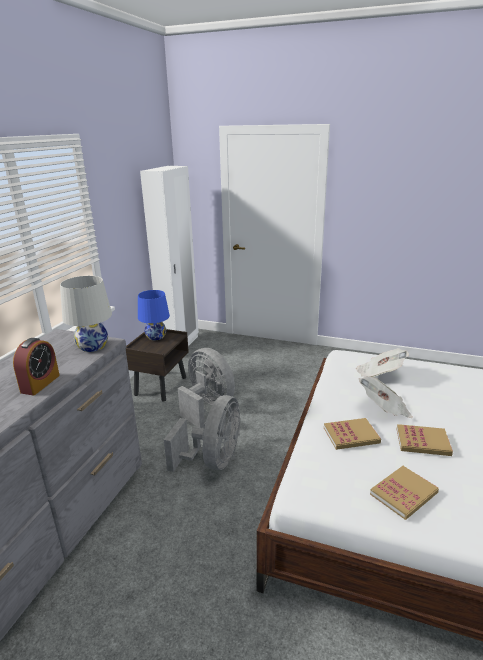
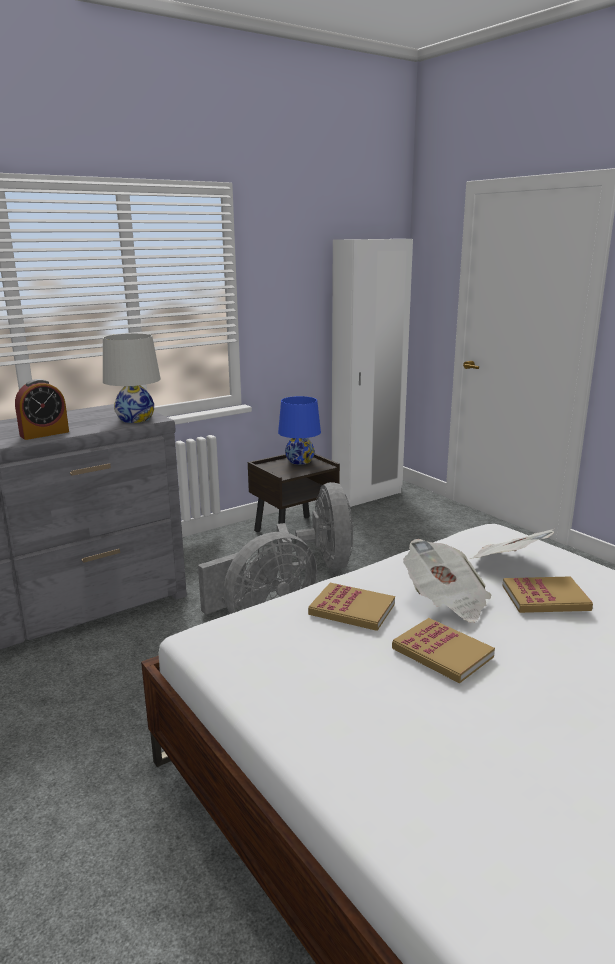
camera: 35 degrees right, 5 degrees down
book [370,466,439,520] -> book moved to [503,576,593,613]

